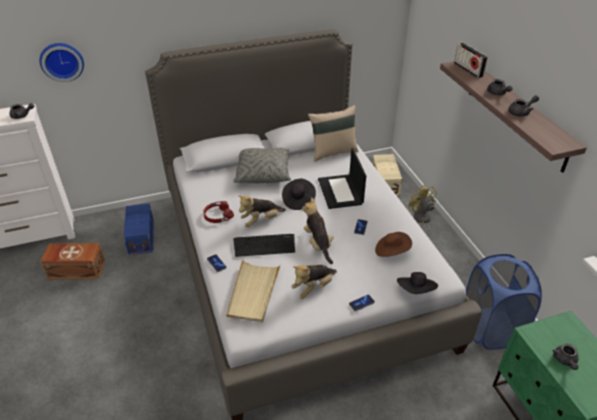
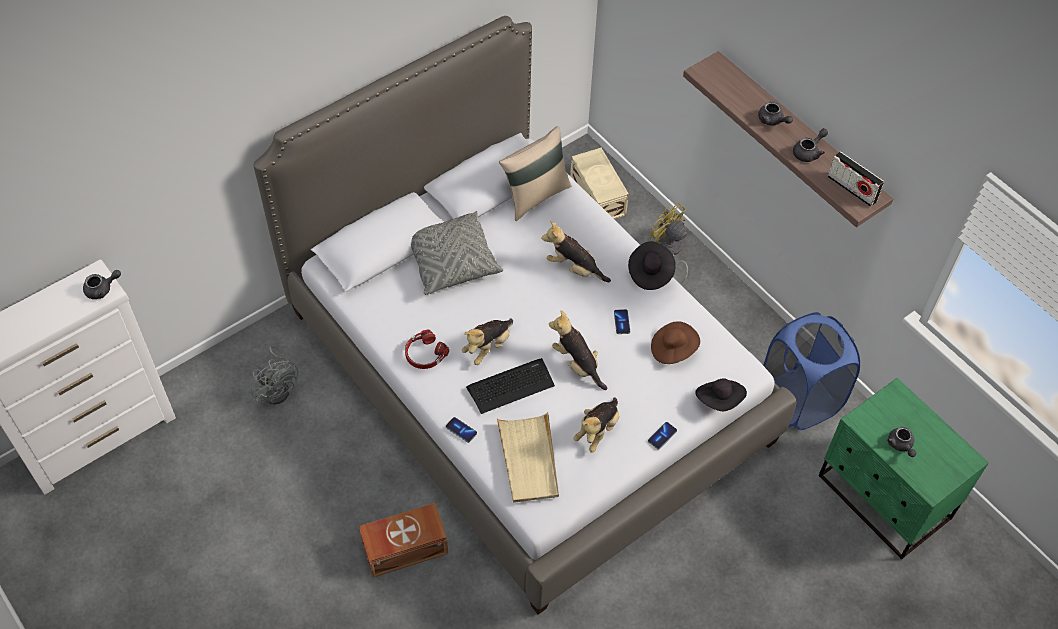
camera: 20 degrees left, 15 degrees up
wall clock [39,43,84,82] -> none
brown storage box [40,243,105,279] -> brown storage box moved to [359,503,448,577]
blue storage box [124,203,154,255] -> grey fan [251,346,298,405]
black hat [282,179,316,210] -> black hat moved to [628,241,676,290]
laptop [318,148,366,209] -> plush toy [541,221,611,282]
radio [454,43,488,78] -> radio moved to [827,151,884,207]

